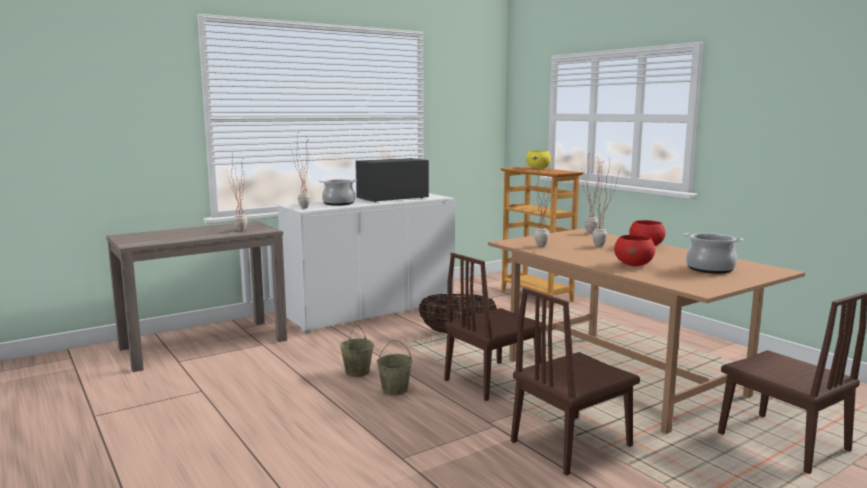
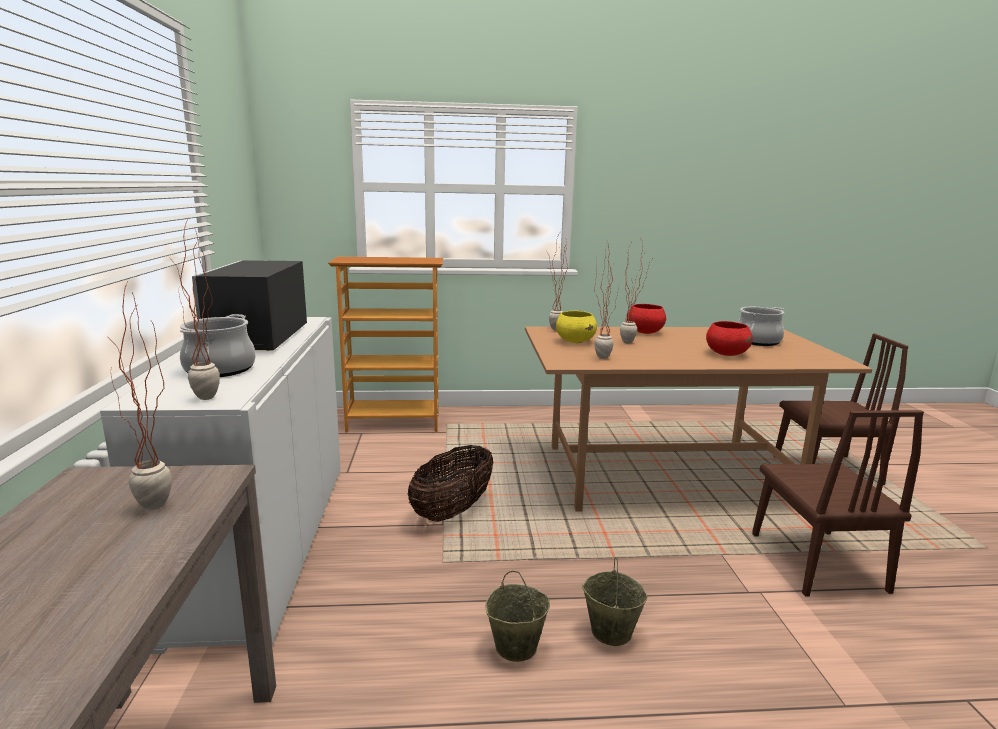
camera: 60 degrees left, 5 degrees up
brown chair [444,253,546,401] -> none
yellow bowl [526,150,551,169] -> yellow bowl moved to [556,311,597,343]

